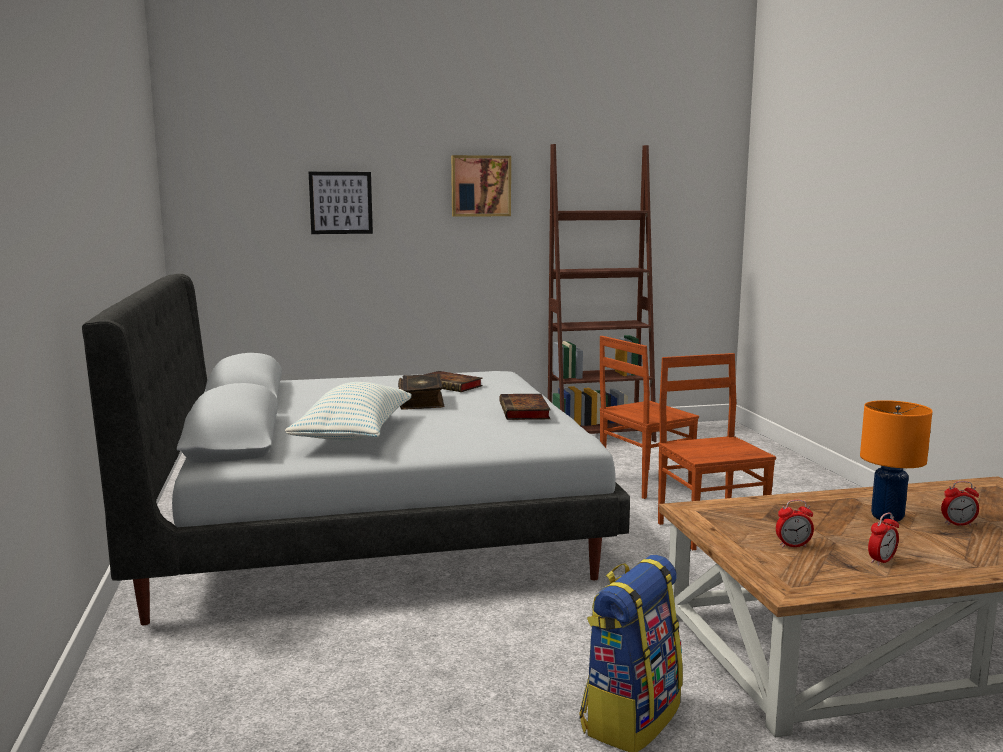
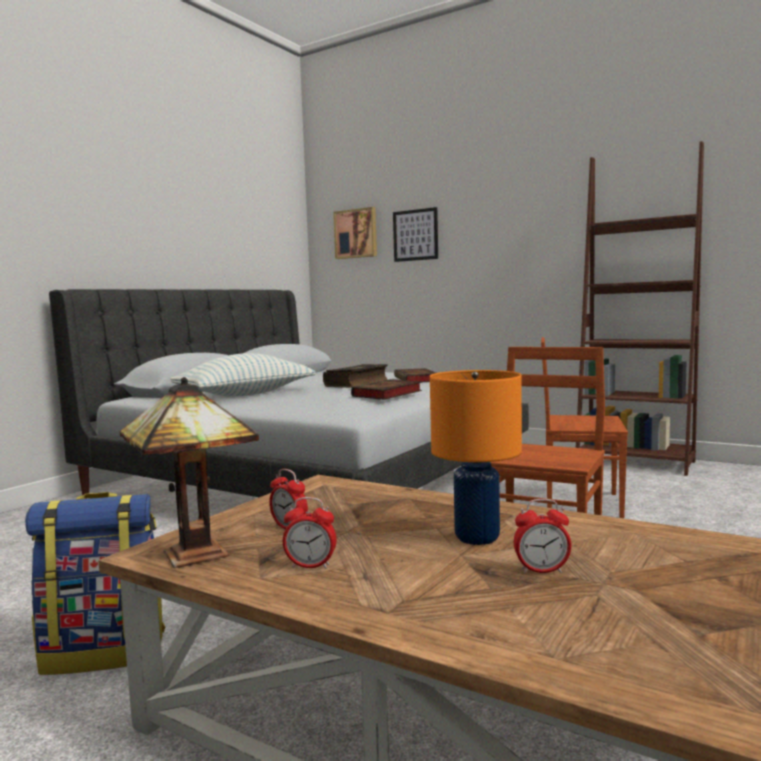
camera: 45 degrees right, 5 degrees down
picture [451,155,511,217] -> picture moved to [333,207,377,259]
alarm clock [941,481,979,526] -> alarm clock turned 45 degrees counterclockwise [514,499,571,573]
none -> table lamp [120,377,259,568]

